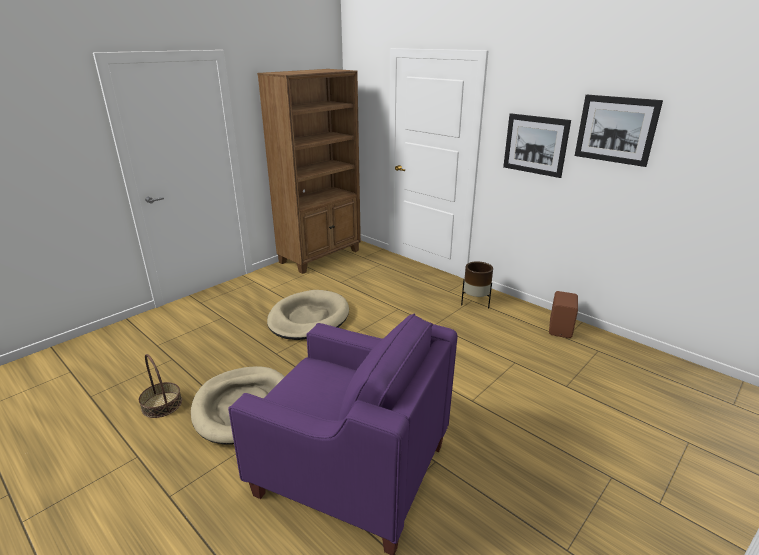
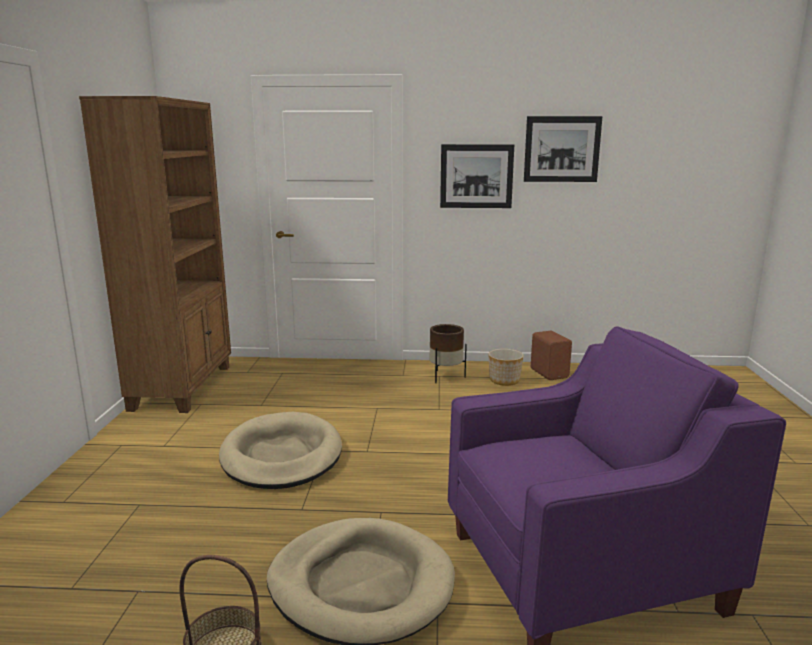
camera: 40 degrees left, 10 degrees down
none -> planter [488,349,524,386]

